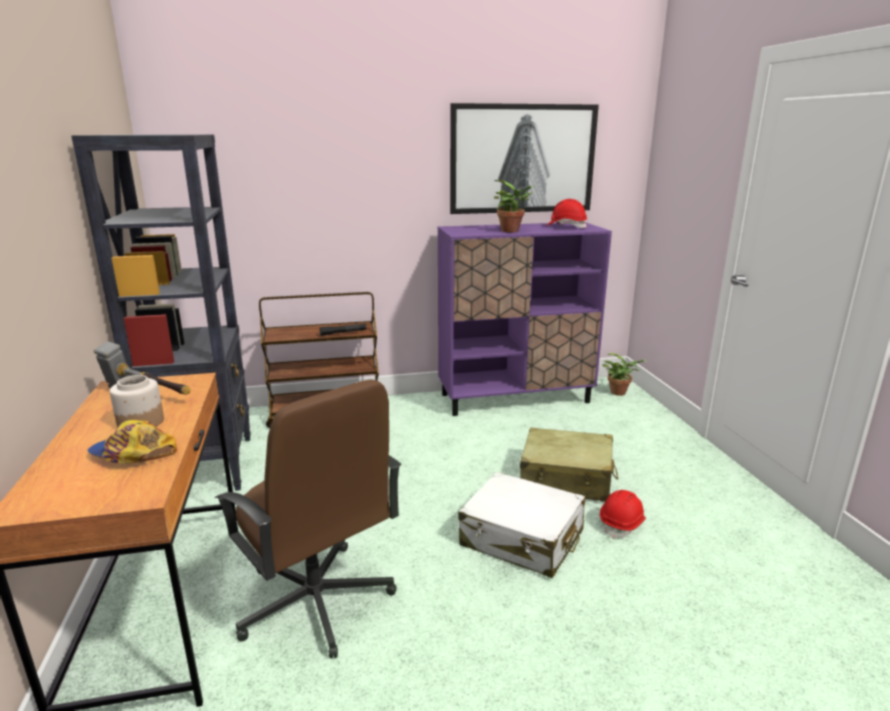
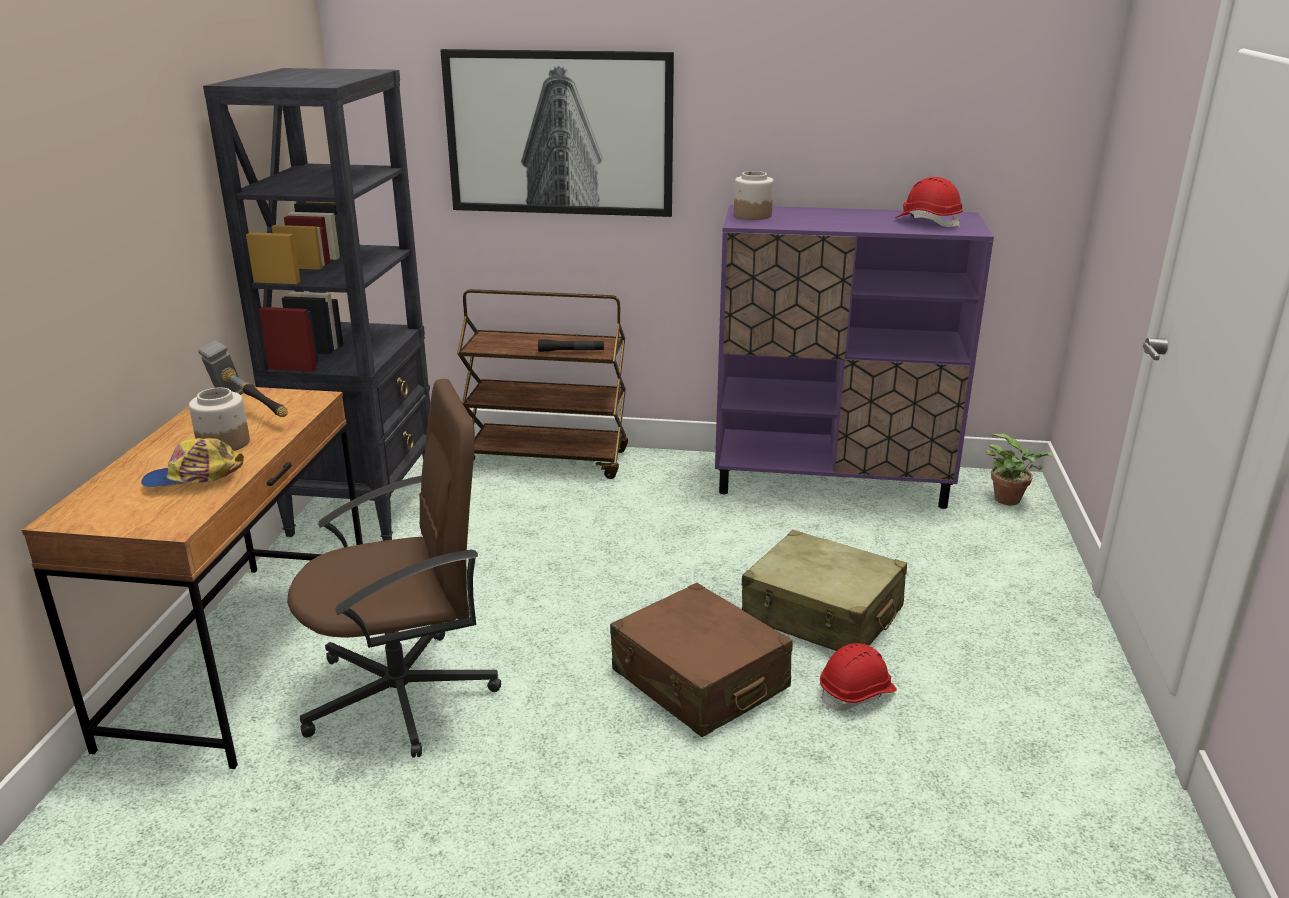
camera: 20 degrees right, 5 degrees up
cap [87,420,177,464] -> cap turned 60 degrees counterclockwise [141,438,244,487]
brown office chair [215,379,401,659] -> brown office chair turned 90 degrees counterclockwise [287,379,501,758]
picture [450,103,599,214] -> picture moved to [440,49,674,217]
white suitcase [458,472,585,578] -> brown suitcase [610,583,793,737]
potted plant [494,180,534,232] -> none
none -> jar [734,171,774,220]

